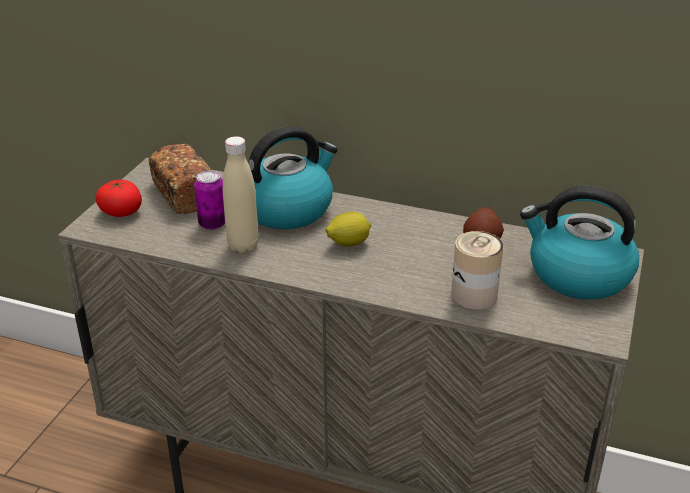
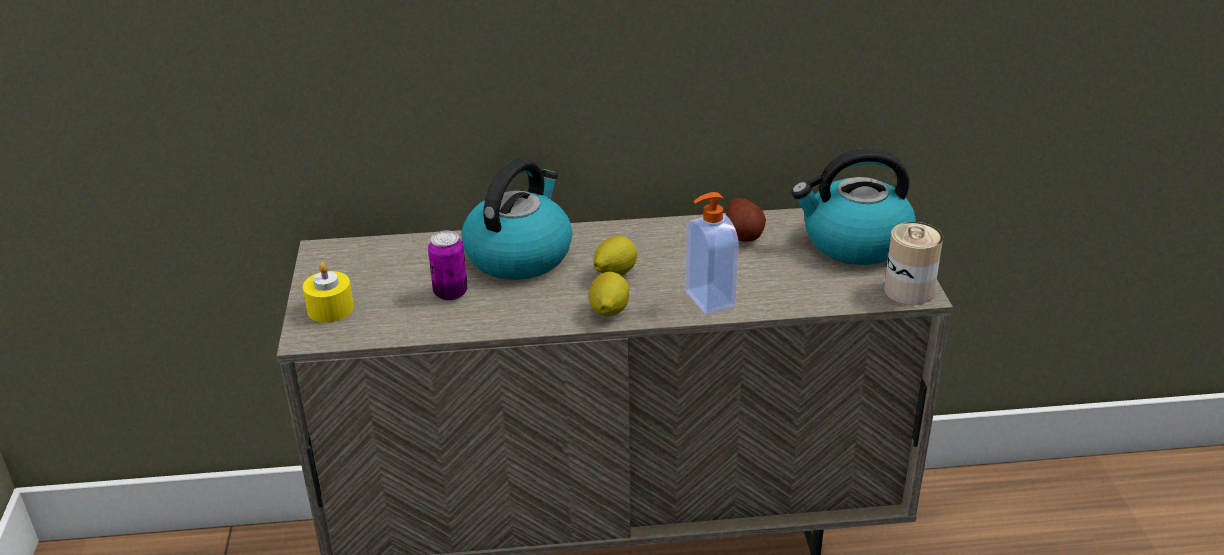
camera: 25 degrees left, 0 degrees up
tomato [95,179,142,217] -> yellow candle [303,262,354,323]
bread [149,143,211,214] -> none
beige bottle [223,136,259,253] -> none
can [451,231,504,309] -> can moved to [884,222,943,305]
none -> lemon [588,272,629,316]
none -> soap dispenser [685,192,739,315]

